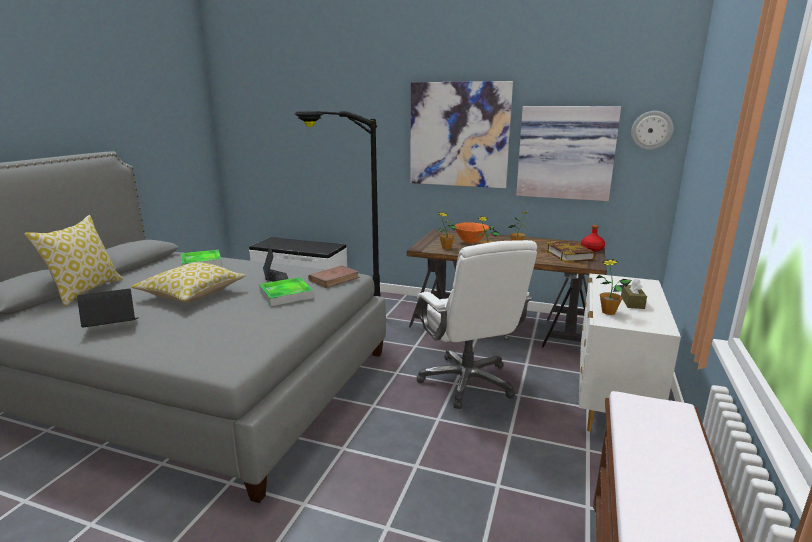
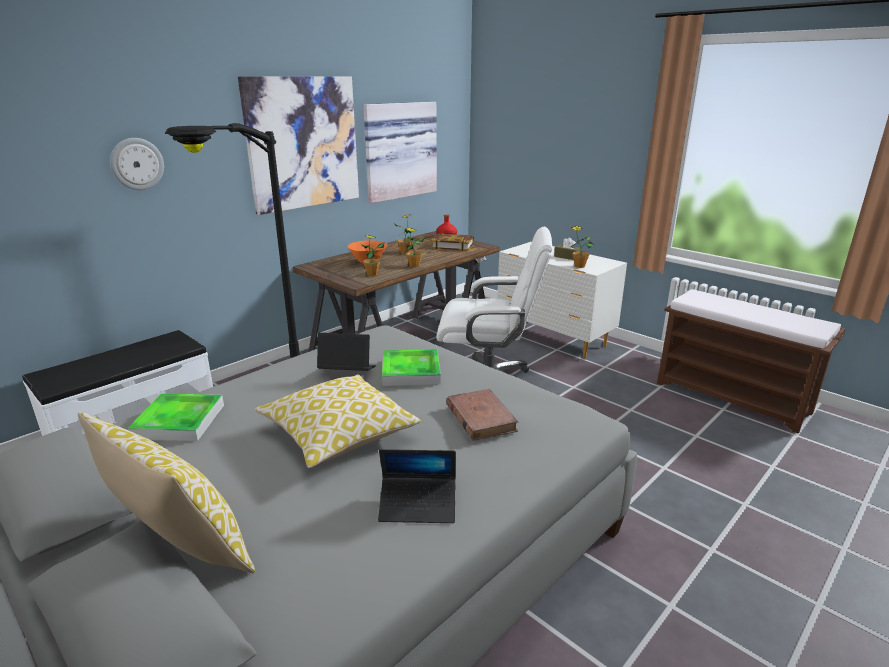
camera: 65 degrees left, 5 degrees up
laptop [77,288,139,328] -> laptop turned 90 degrees counterclockwise [378,449,456,523]
brown book [308,265,360,288] -> brown book moved to [446,389,518,441]
wall clock [631,111,674,150] -> wall clock moved to [110,138,164,190]

